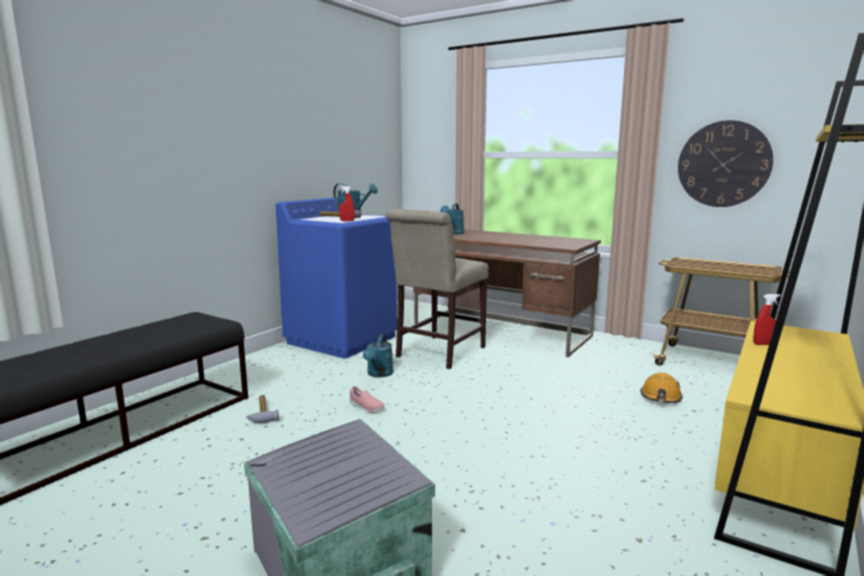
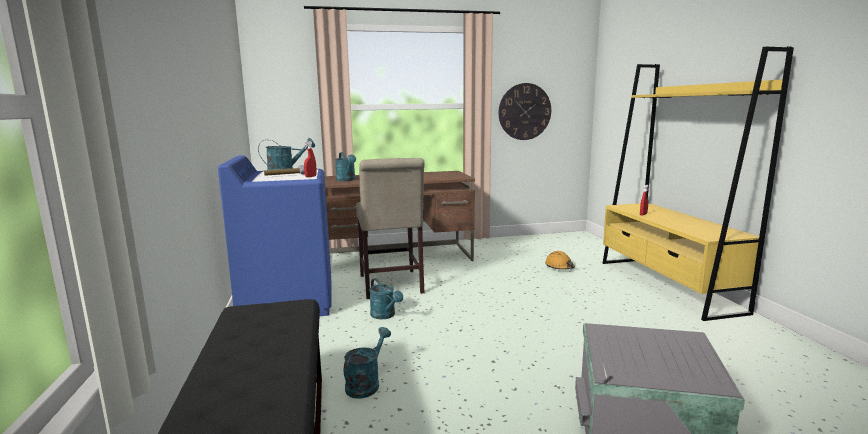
camera: 45 degrees left, 0 degrees up
hammer [246,395,279,423] -> turquoise watering can [344,327,391,398]
pink shoe [350,386,384,413] -> none
cart [650,257,790,366] -> none

